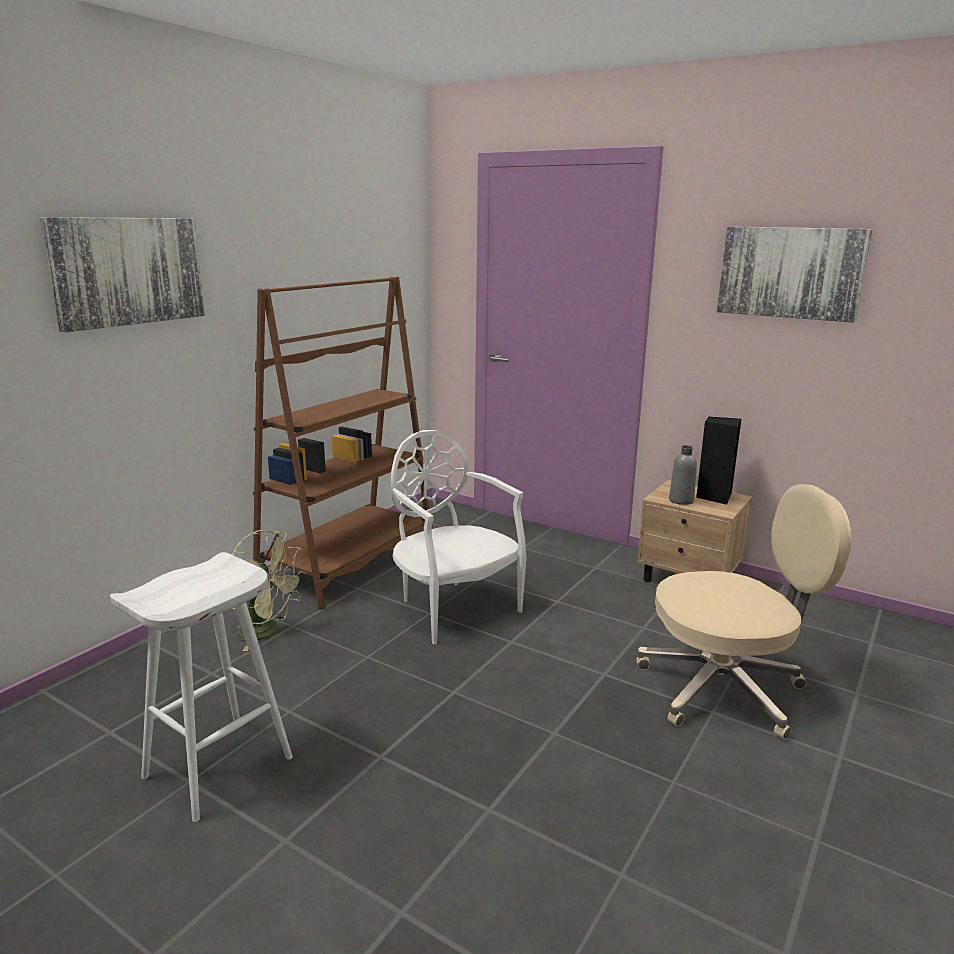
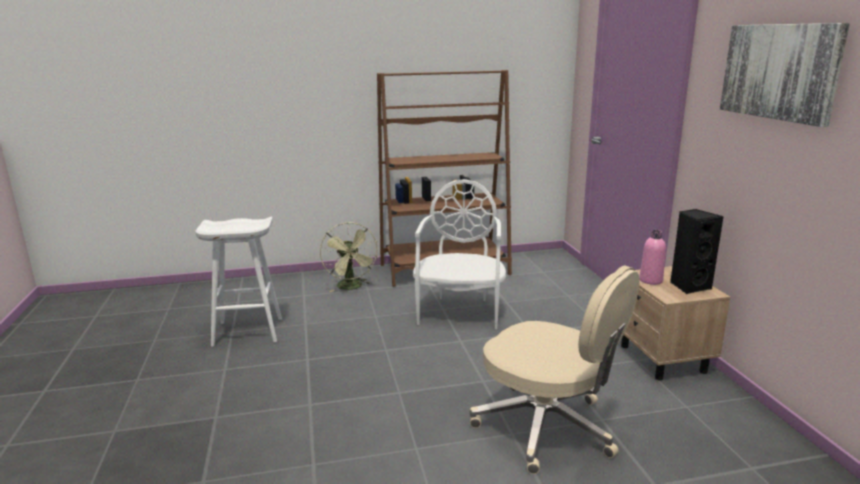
camera: 45 degrees right, 0 degrees up
picture [40,217,205,332] -> none
grey bottle [669,445,697,505] -> pink bottle [639,230,666,285]

